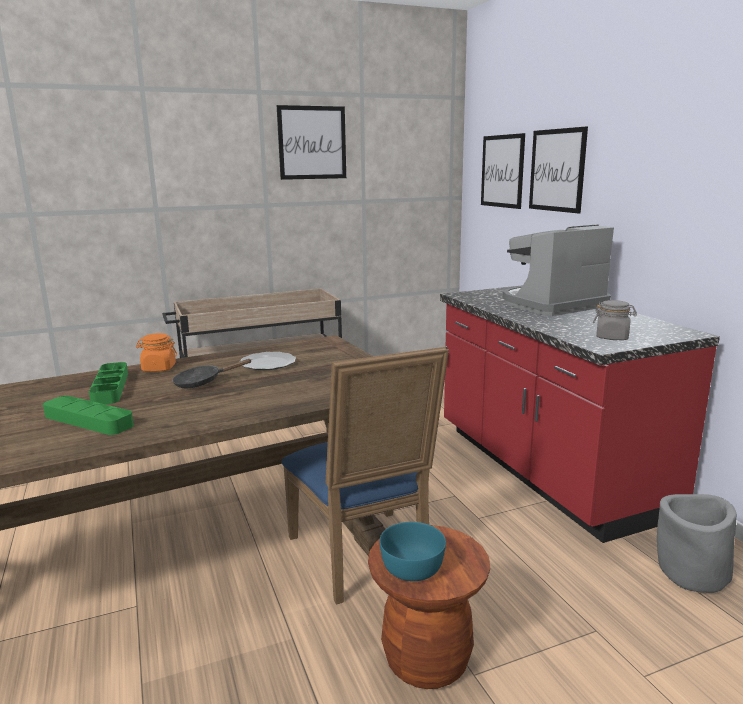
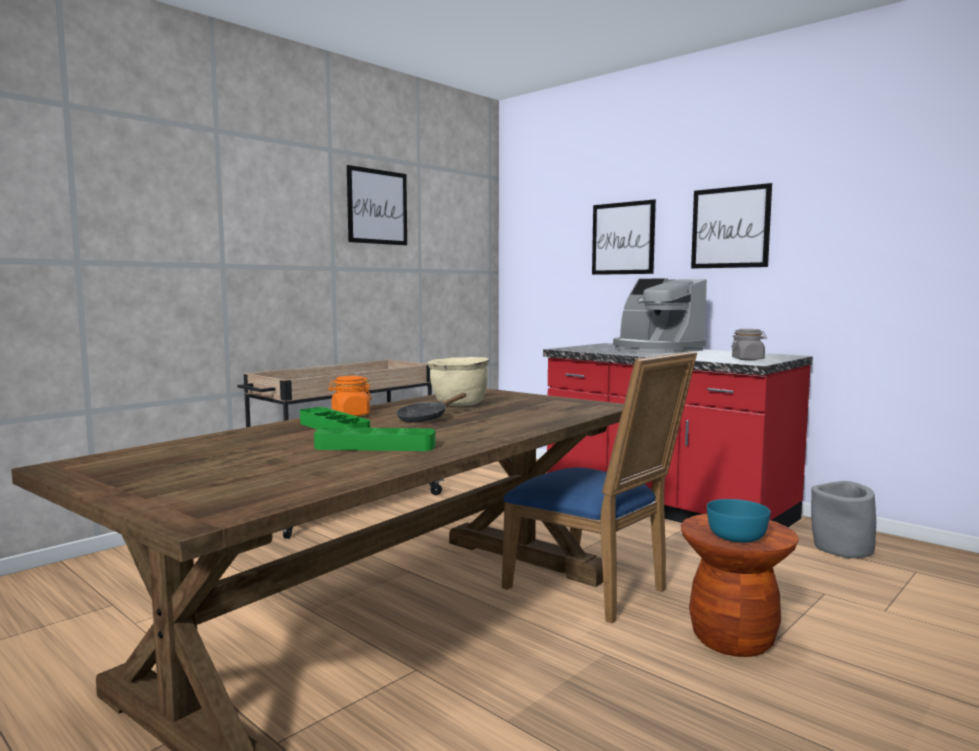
camera: 25 degrees left, 10 degrees down
plate [241,352,296,370] -> beige cooking pot [427,357,489,406]
picture [481,133,525,209] -> picture moved to [691,183,772,269]
coffee machine [502,224,614,316] -> coffee machine turned 75 degrees counterclockwise [613,278,707,354]

